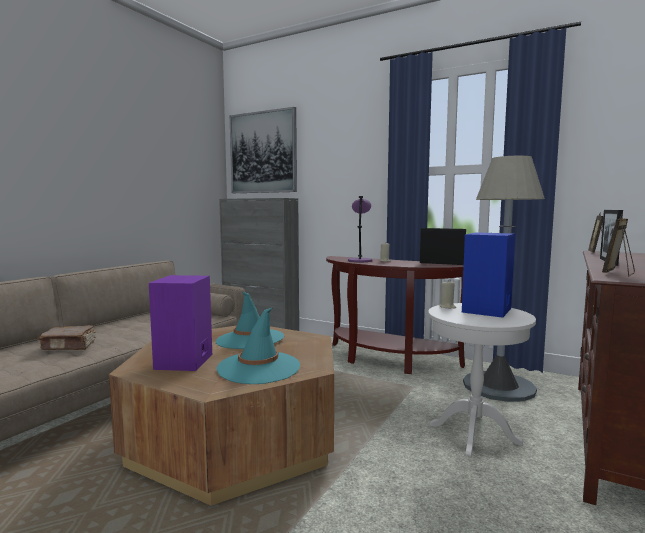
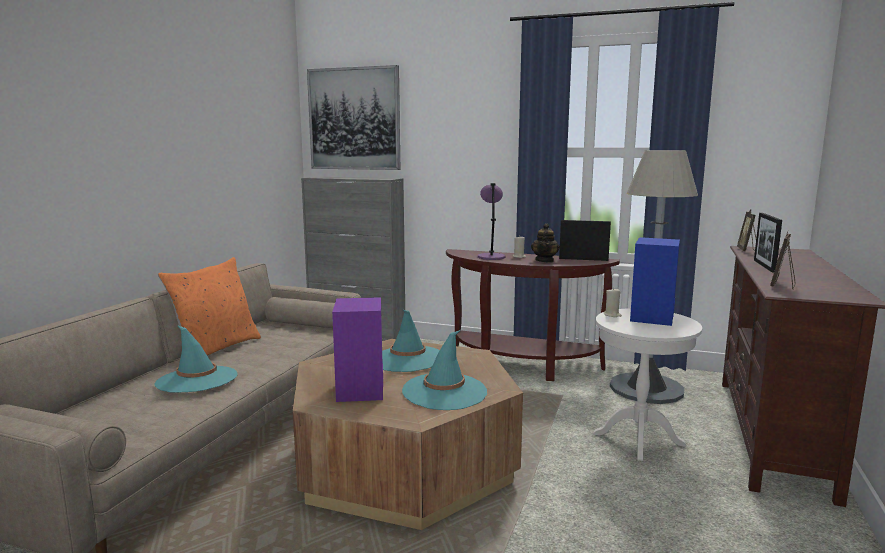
camera: 10 degrees left, 5 degrees up
brown book [38,325,96,350] -> turquoise hat [155,325,238,393]
none -> orange pillow [158,257,261,355]
none -> teapot [531,223,560,262]

